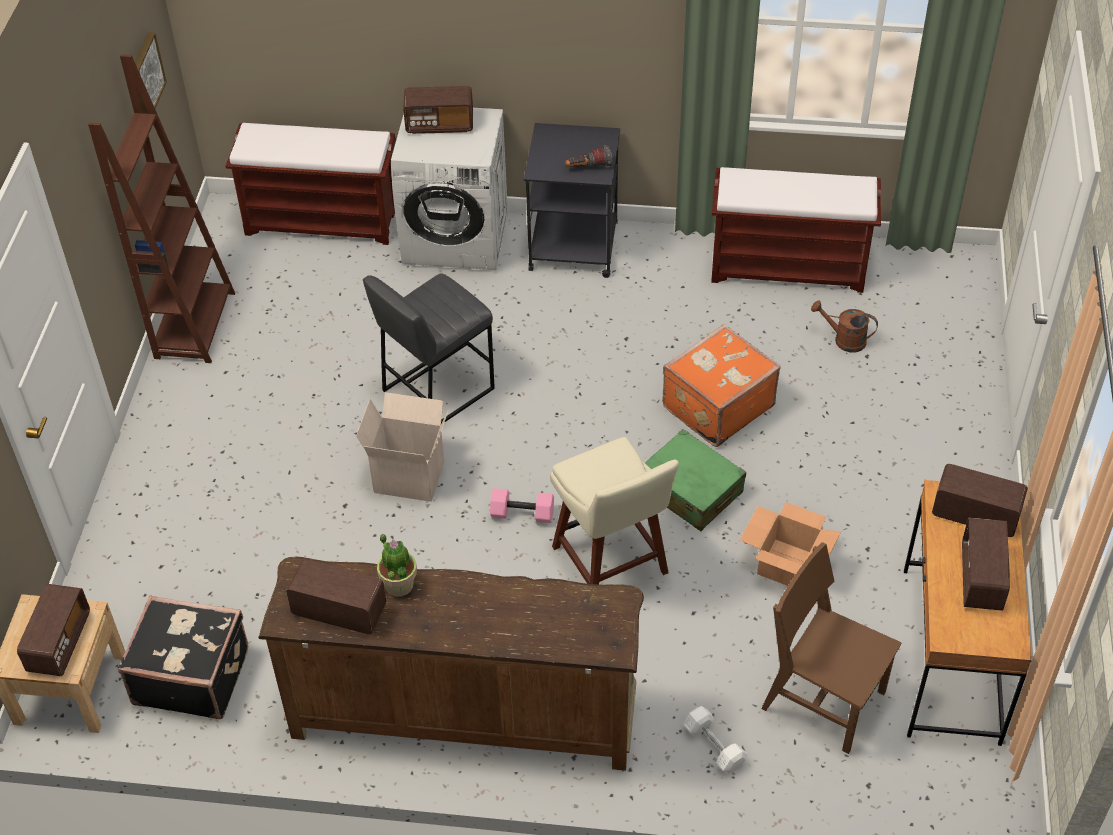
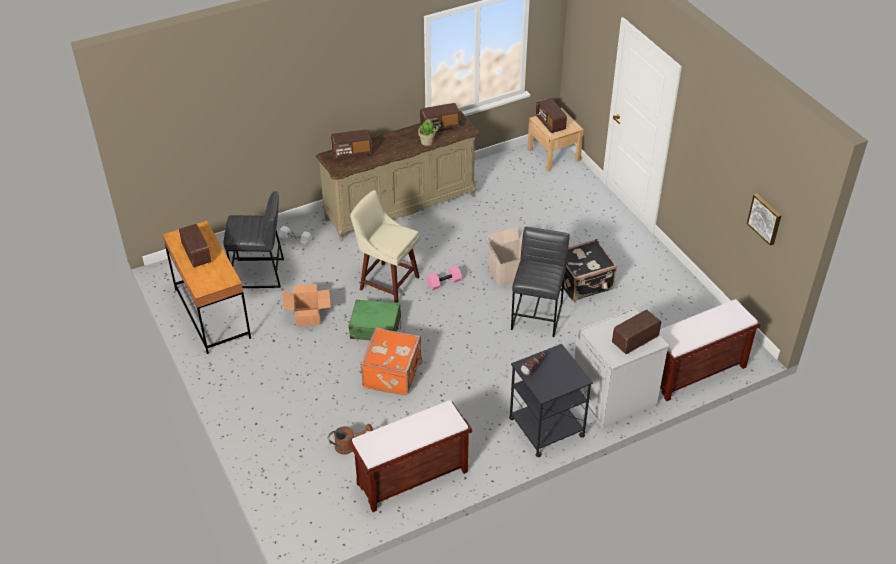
camera: 145 degrees right, 5 degrees down
brown bookcase [88,54,235,363] -> none
black suitcase [118,595,248,719] -> black suitcase moved to [561,239,617,301]
brown chair [761,542,902,754] -> grey stool [224,191,284,288]
radio [932,464,1028,537] -> radio moved to [331,129,372,159]

